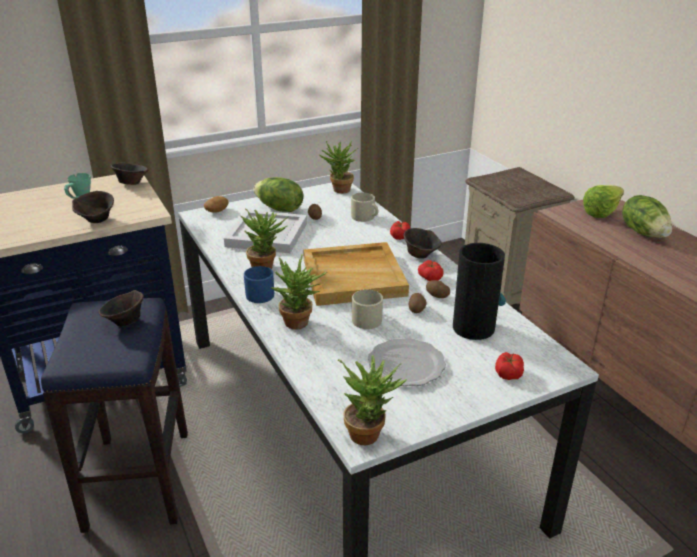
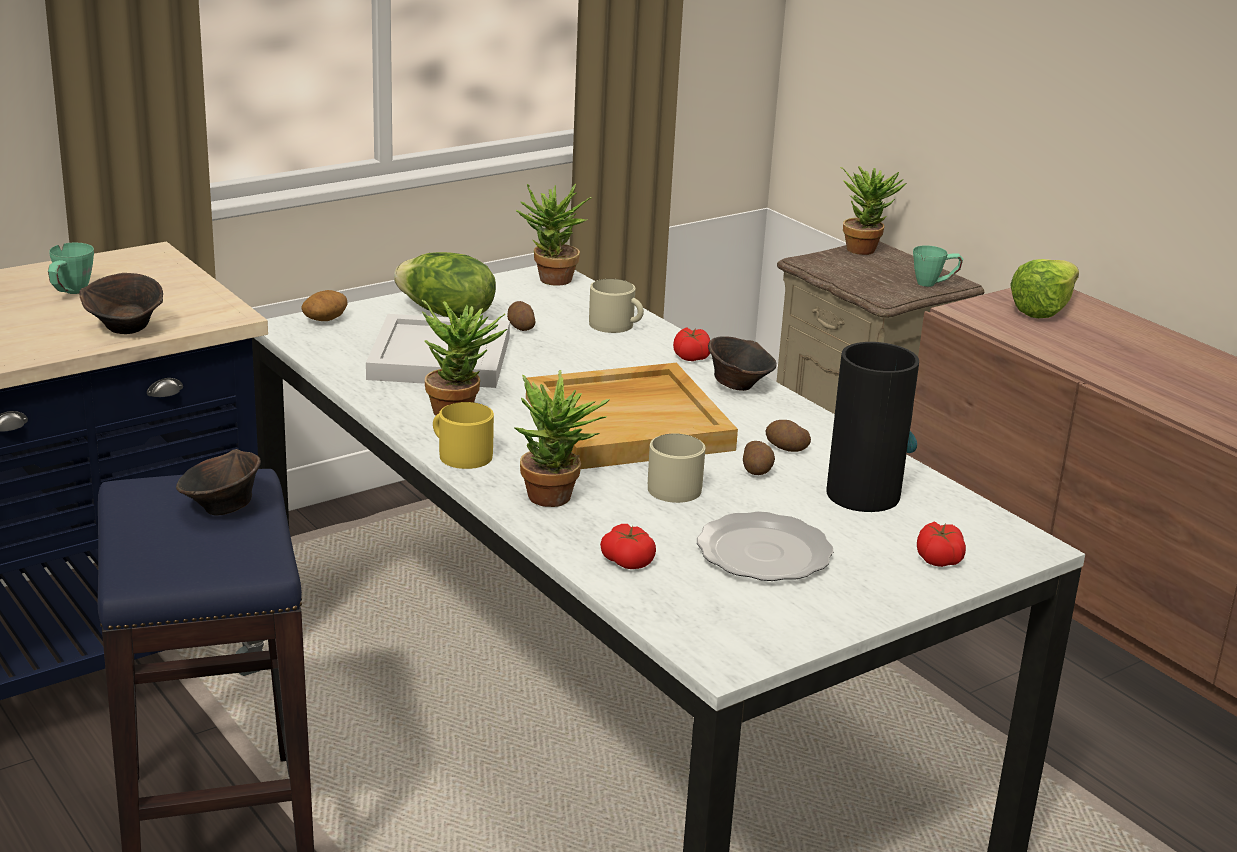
camera: 10 degrees left, 5 degrees down
brown bowl [111,162,148,185] -> none
blue mug [244,266,274,303] -> yellow mug [433,402,494,469]
potted plant [338,355,407,445] -> potted plant moved to [840,166,906,255]
tomato [418,260,444,281] -> tomato moved to [600,524,656,569]
lettuce [622,195,672,238] -> none
none -> green mug [913,245,963,287]

